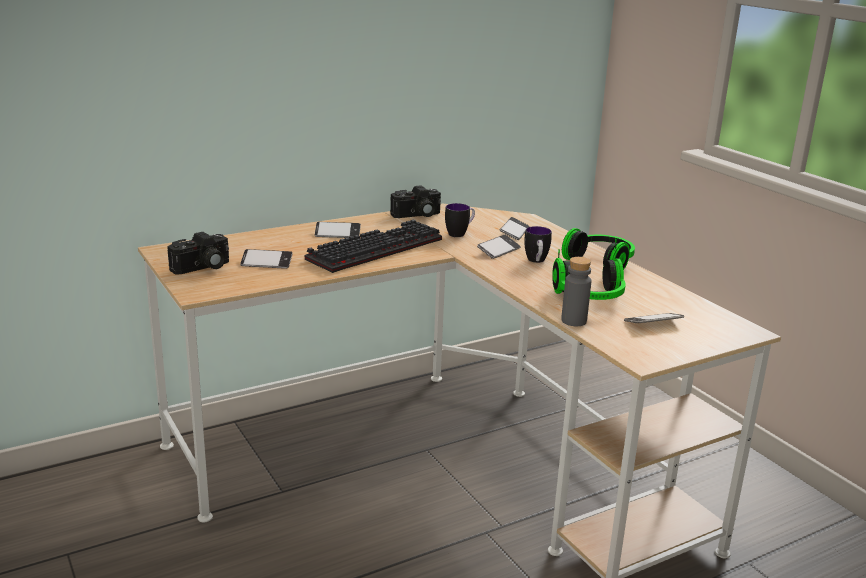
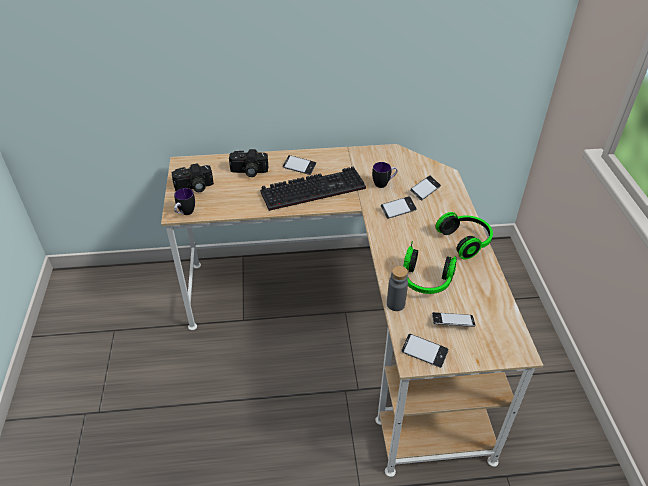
camera: 25 degrees right, 20 degrees up
phone [240,249,293,269] -> phone moved to [401,334,449,368]
camera [390,185,441,218] -> camera moved to [229,149,268,177]
mug [524,226,552,263] -> mug moved to [174,188,195,215]

